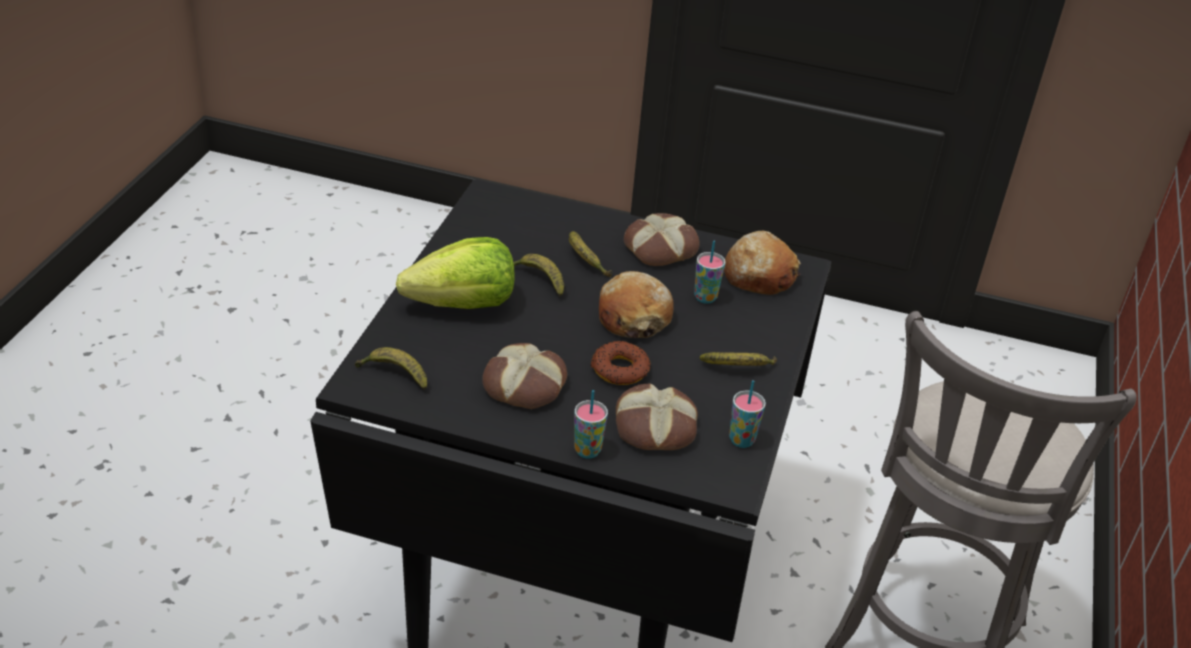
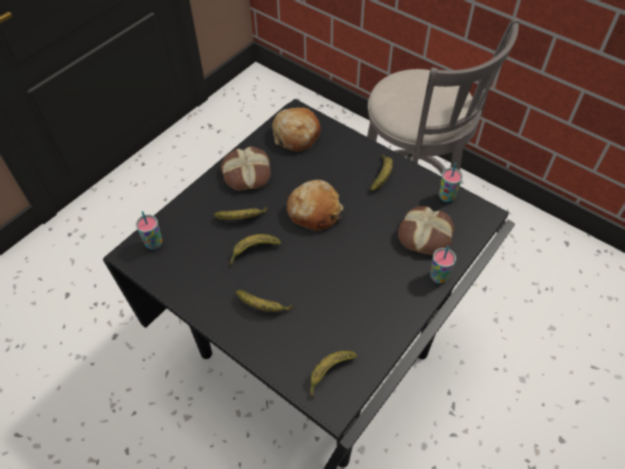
camera: 65 degrees left, 15 degrees up
lettuce [396,237,514,309] -> banana [236,290,293,311]
bread [482,343,567,409] -> none
donut [590,341,651,385] -> none
cup [694,241,726,304] -> cup moved to [136,211,162,250]

